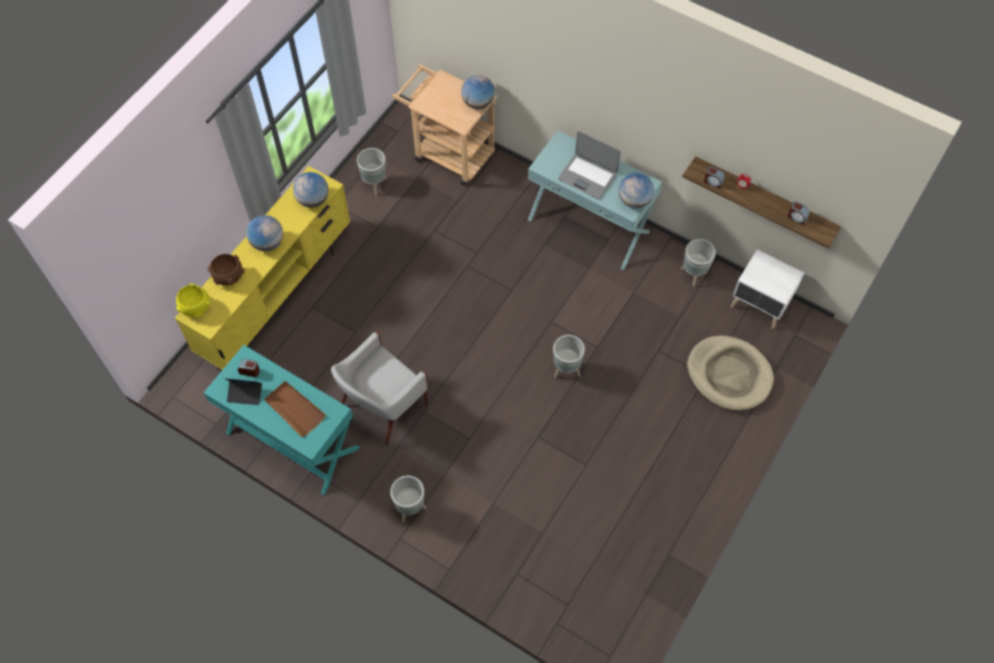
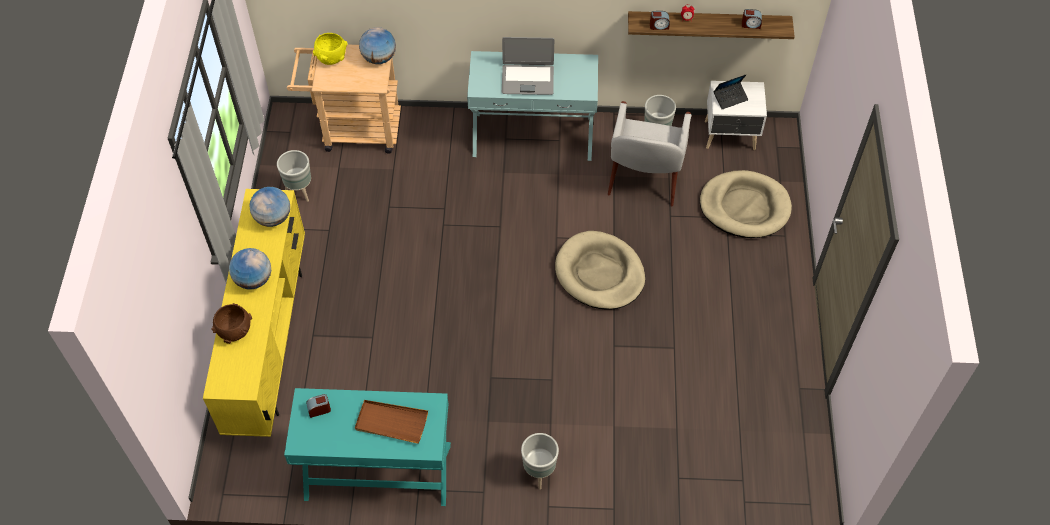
camera: 30 degrees left, 5 degrees down
yellow bowl [176,283,210,318] -> yellow bowl moved to [313,33,348,65]
laptop [224,378,262,405] -> laptop moved to [713,75,748,110]
white armchair [331,331,428,446] -> white armchair moved to [608,101,691,206]
grey planter [553,335,585,378] -> beige dog bed [555,231,645,310]
globe [619,173,654,208] -> none

